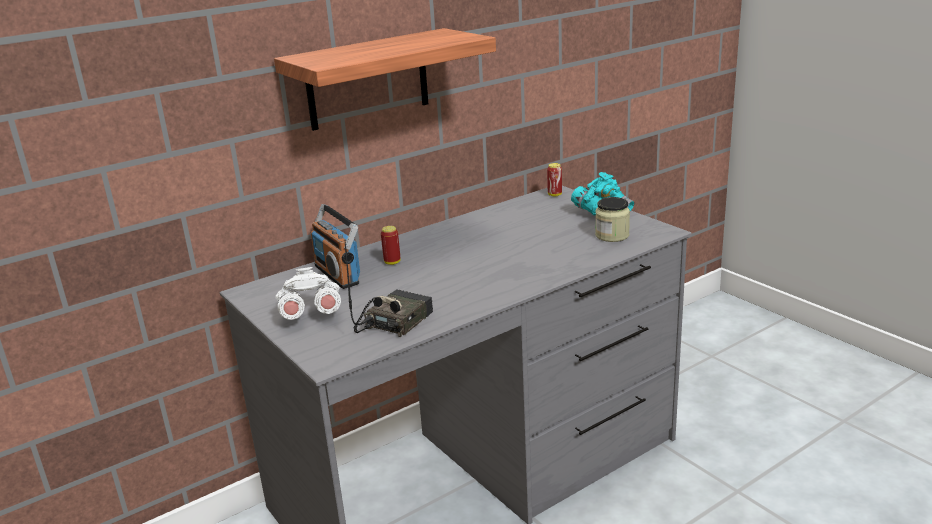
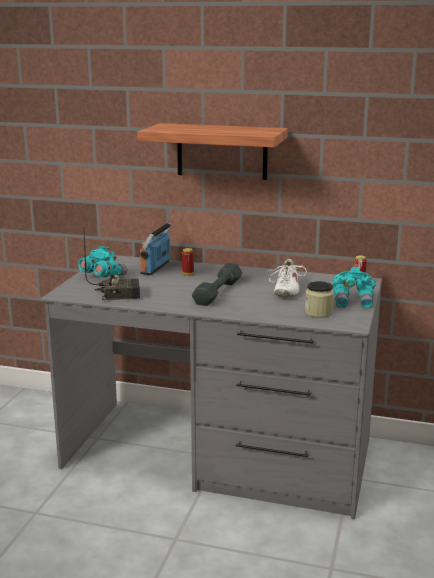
camera: 50 degrees right, 5 degrees down
white binoculars [275,267,341,320] -> turquoise binoculars [78,246,127,277]
none -> grey dumbbell [192,263,242,306]
none -> white shoe [267,259,307,297]

